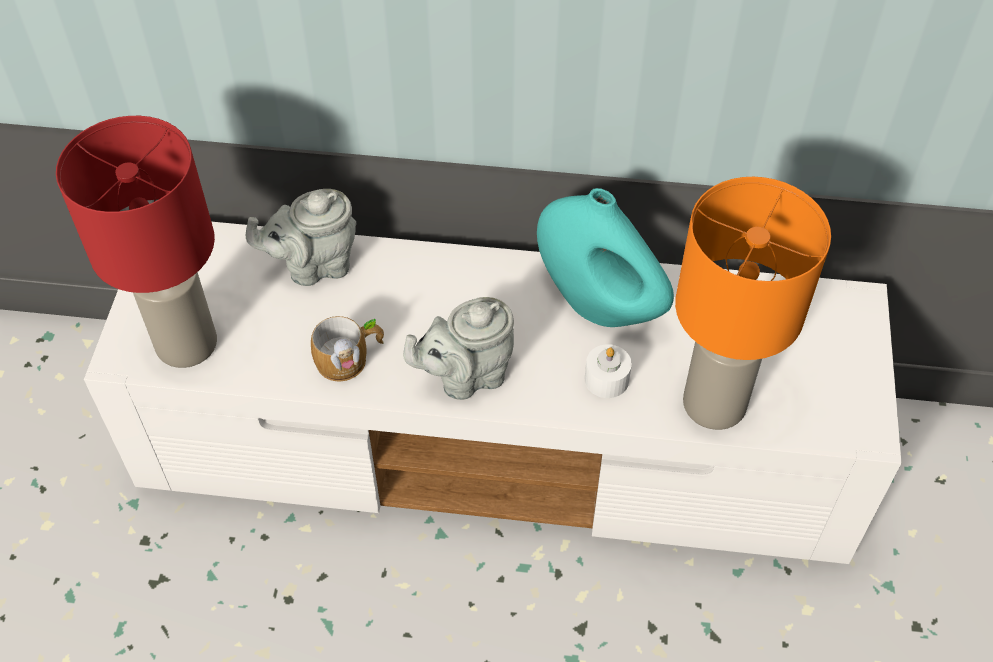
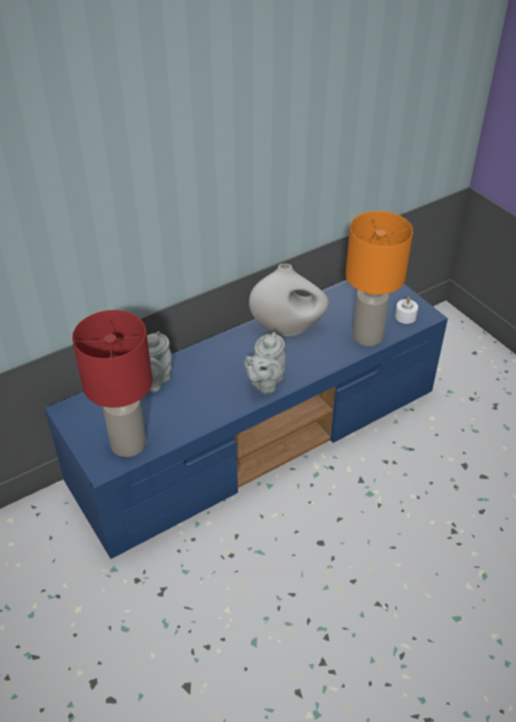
camera: 40 degrees left, 10 degrees down
white tv stand [84,222,902,564] -> blue tv stand [44,280,448,559]
mug [311,316,384,381] -> none
turquoise vase [537,188,674,327] -> white vase [249,264,329,336]
white candle [585,344,632,398] -> white candle moved to [395,297,418,324]

